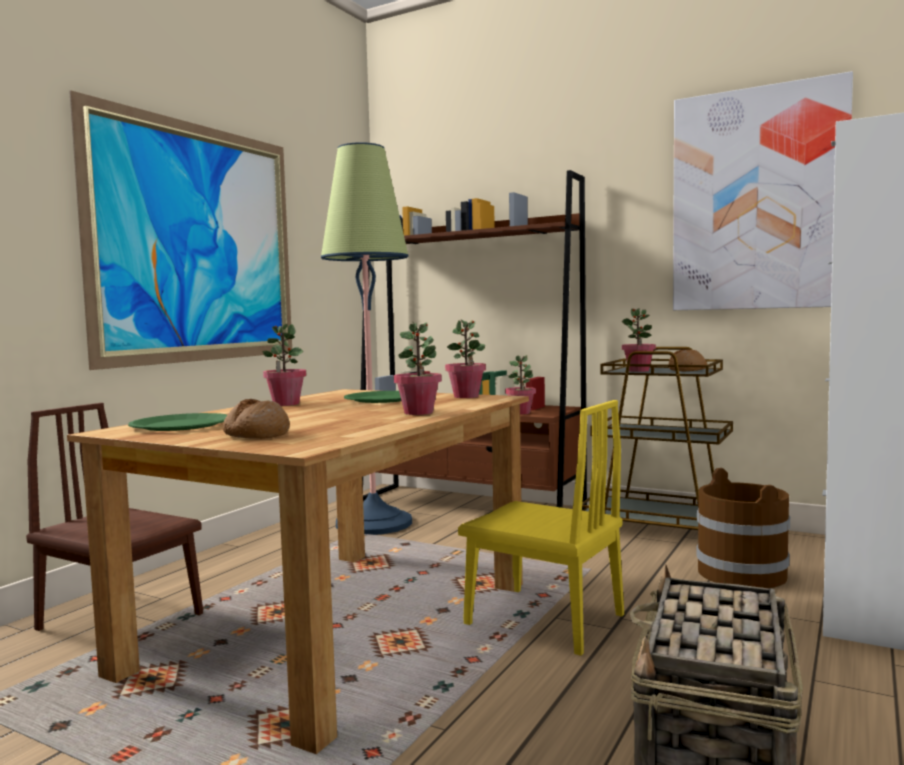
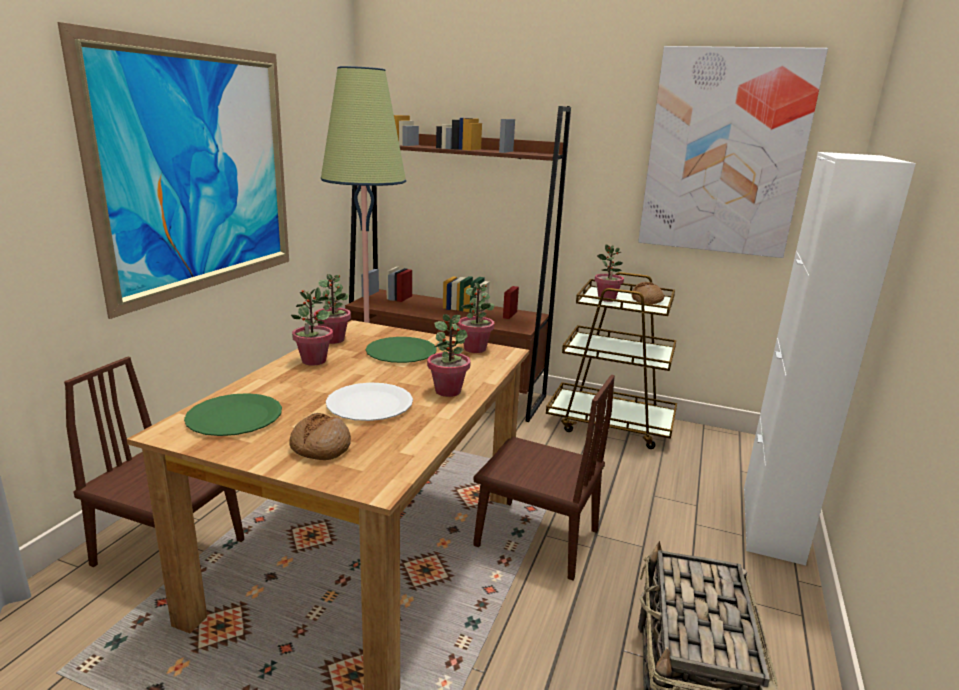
camera: 10 degrees left, 15 degrees up
yellow chair [458,400,624,656] -> brown chair [473,375,615,581]
potted plant [505,355,536,415] -> potted plant moved to [314,274,351,344]
brown bucket [697,468,790,588] -> none
none -> white plate [326,383,413,421]

